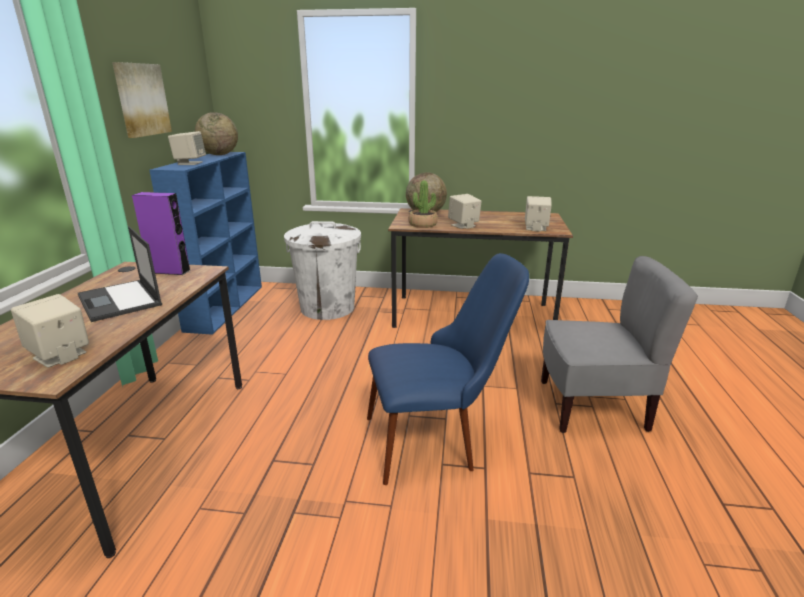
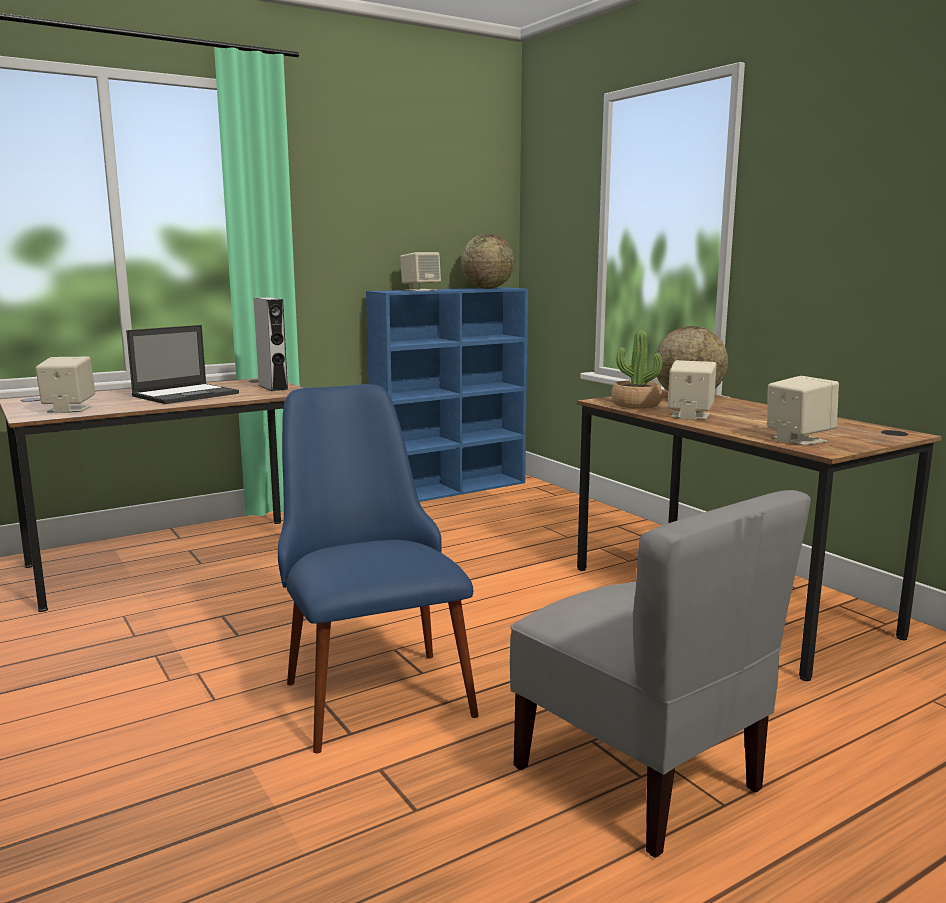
camera: 50 degrees right, 10 degrees down
laptop [78,226,162,322] -> laptop turned 150 degrees counterclockwise [126,325,239,404]
picture [112,62,172,138] -> none
purple speaker [132,192,190,275] -> grey speaker [253,297,288,391]
white trash can [284,221,361,320] -> none
blue chair [367,253,529,485] -> blue chair turned 150 degrees counterclockwise [278,384,479,754]

